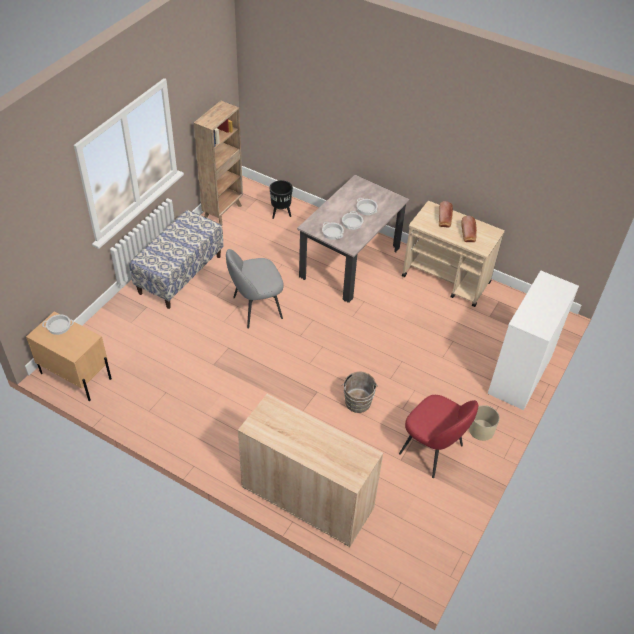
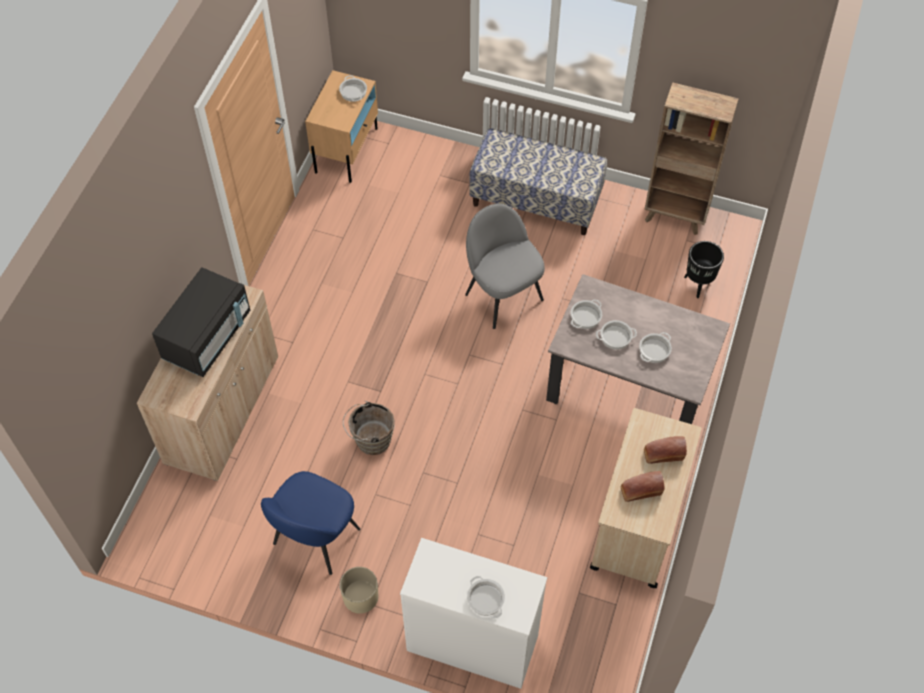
camera: 80 degrees right, 10 degrees up
red chair [399,395,478,478] -> blue chair [261,471,361,575]
none -> black microwave [152,267,250,377]
none -> cooking pot [467,576,505,619]

